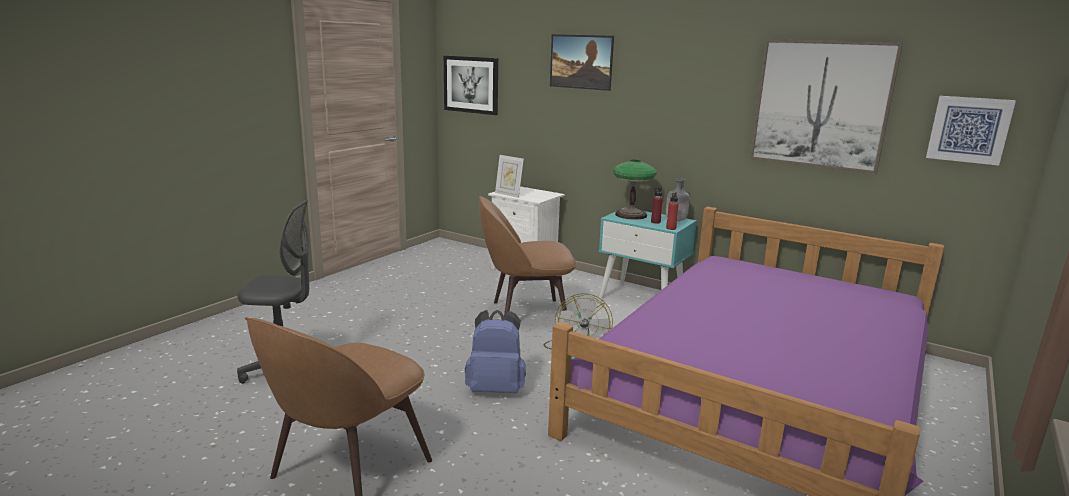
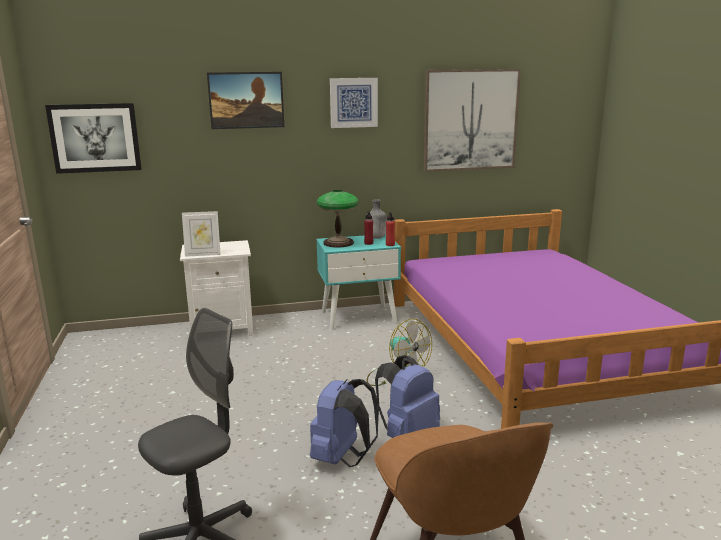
camera: 45 degrees left, 0 degrees up
brown chair [479,196,577,318] -> none
picture [926,96,1016,165] -> picture moved to [330,78,378,128]
none -> blue backpack [310,379,379,467]

